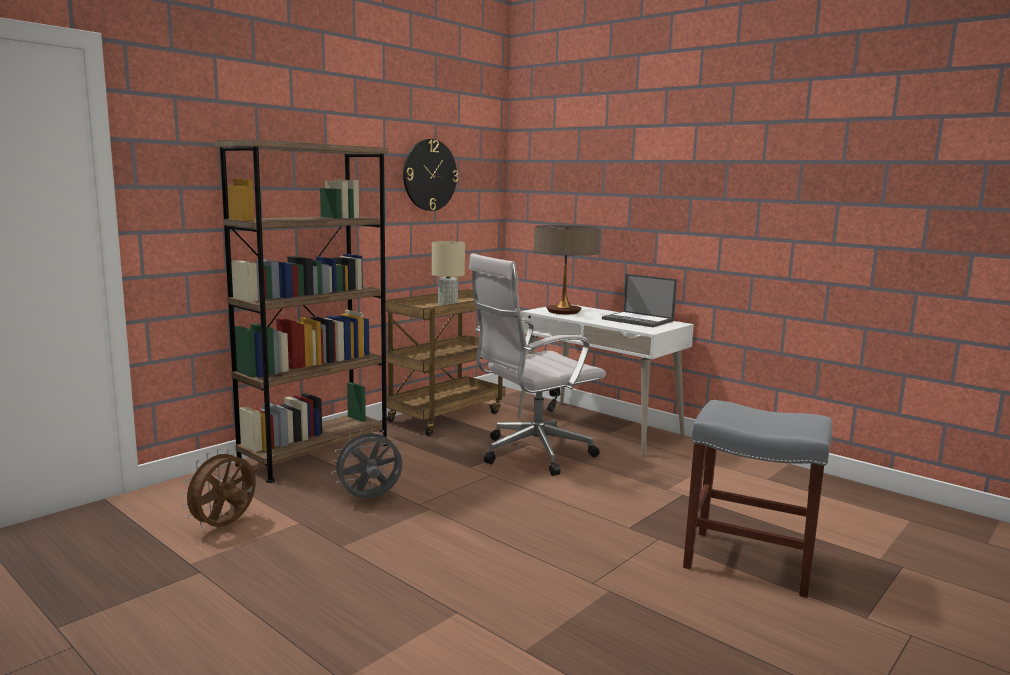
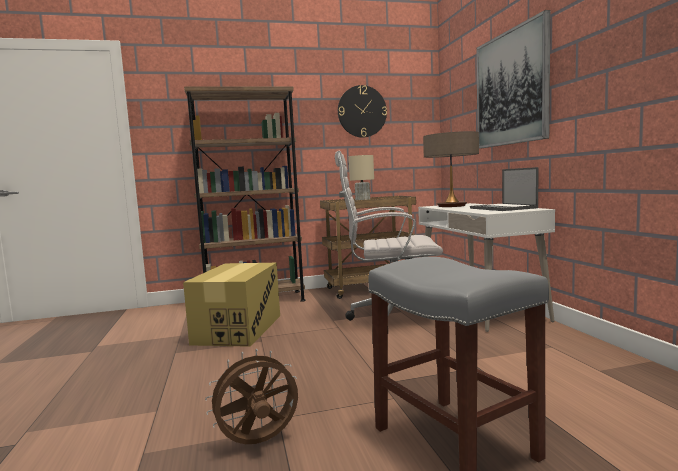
camera: 35 degrees right, 5 degrees down
brown fan [180,449,256,528] -> brown fan moved to [205,349,298,444]
grey fan [331,428,403,499] -> cardboard box [183,263,280,347]
none -> picture [476,10,550,149]

